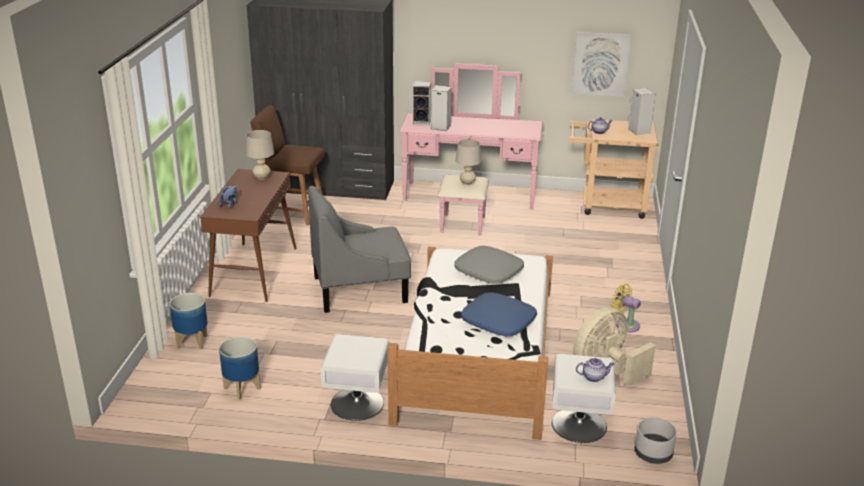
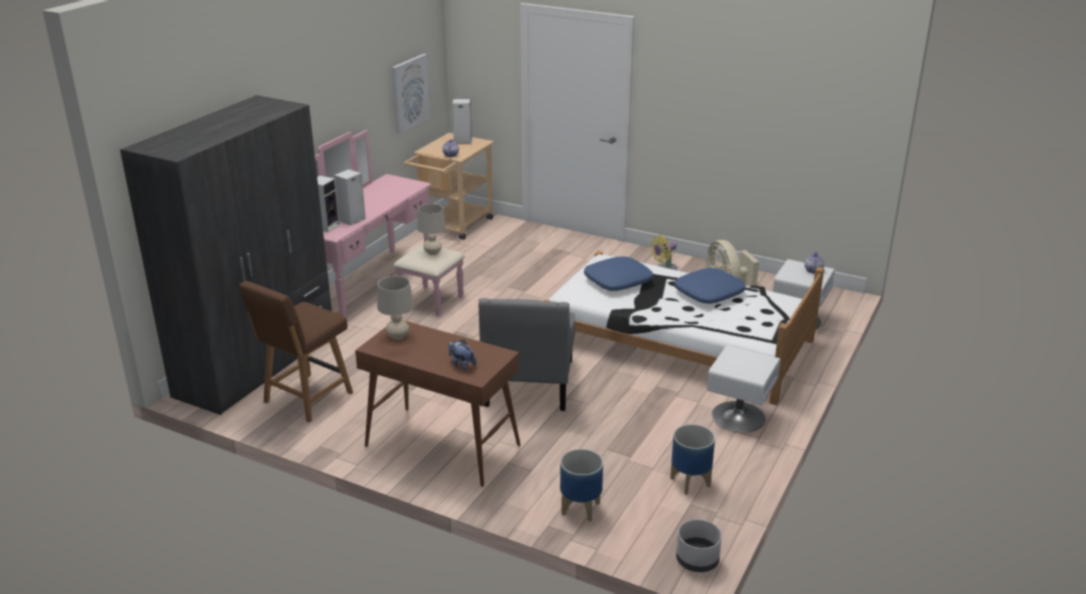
camera: 70 degrees left, 0 degrees up
grey pillow [455,246,524,284] -> blue pillow [584,257,653,291]
grey planter [635,418,677,464] -> grey planter moved to [676,519,722,572]

